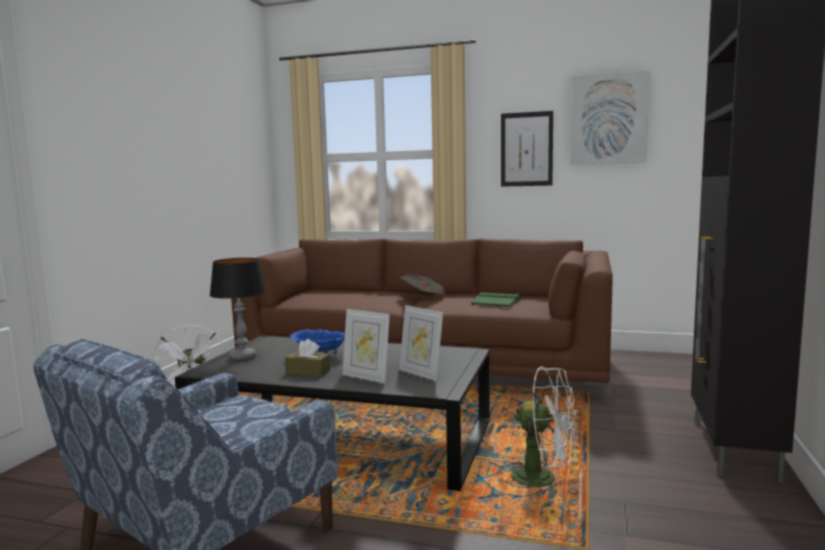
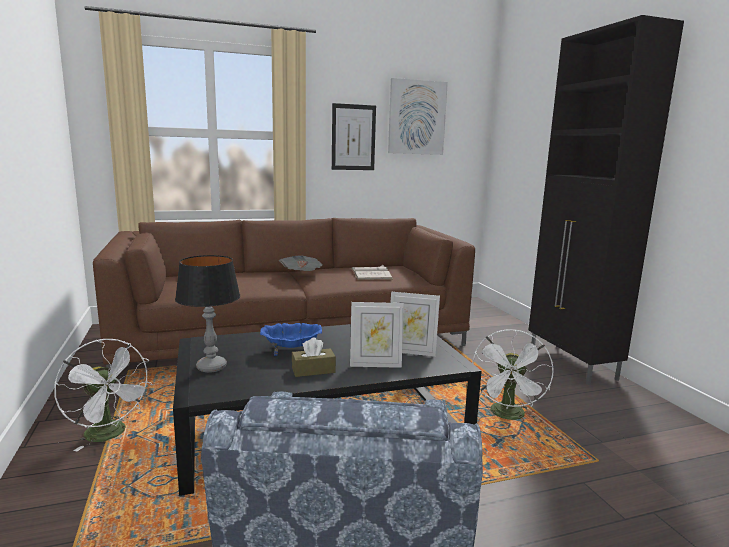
camera: 35 degrees left, 5 degrees up
green book [470,292,523,307] -> white book [351,265,393,280]
white fan [509,367,578,488] -> white fan turned 120 degrees clockwise [472,329,554,420]

